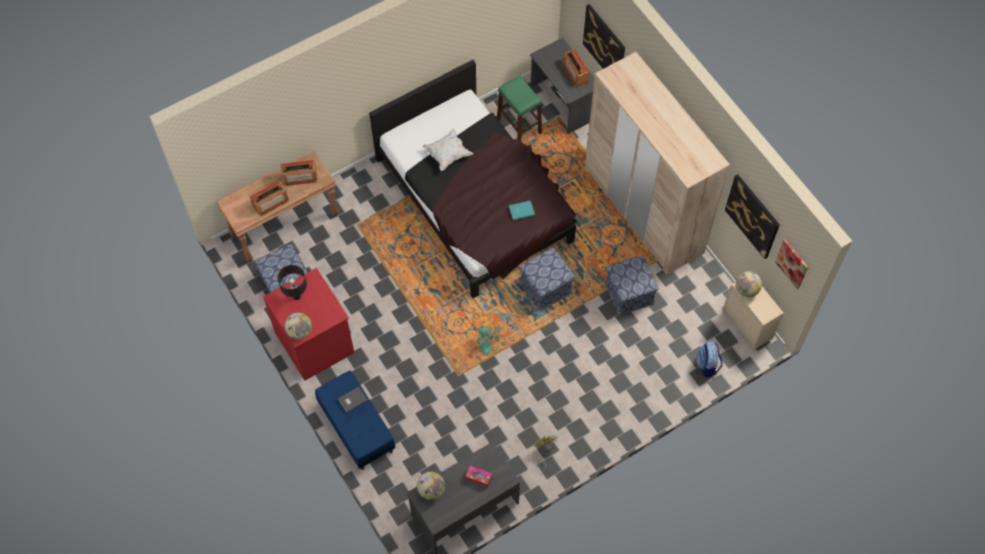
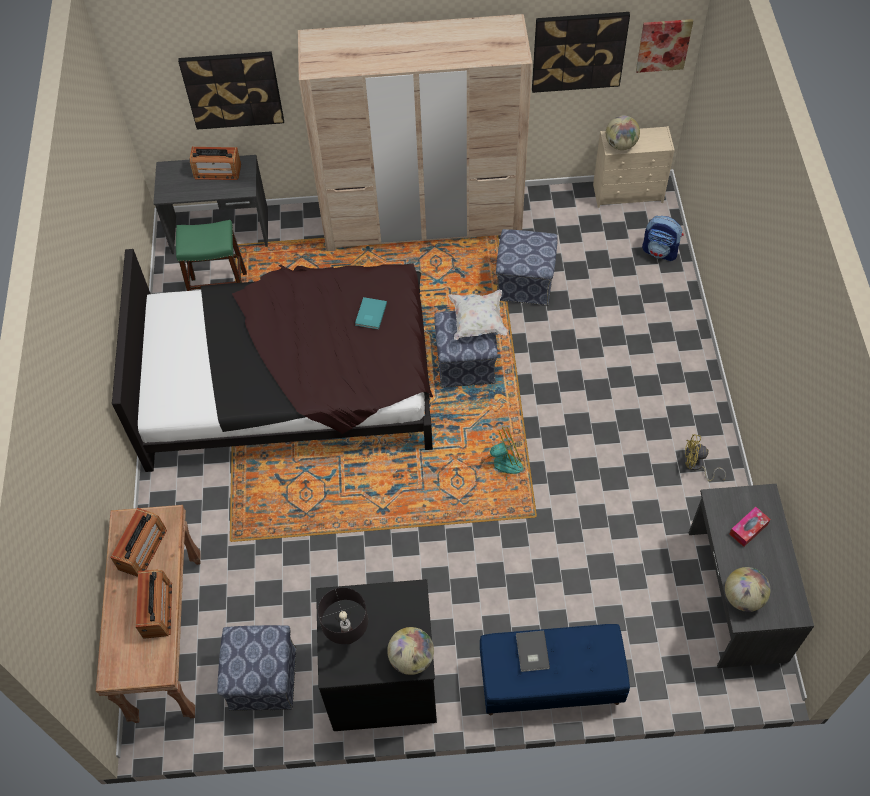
camera: 60 degrees left, 5 degrees down
red dresser [263,268,354,381] -> black dresser [316,579,437,731]
white pillow [423,128,473,171] -> white pillow moved to [448,290,508,340]

